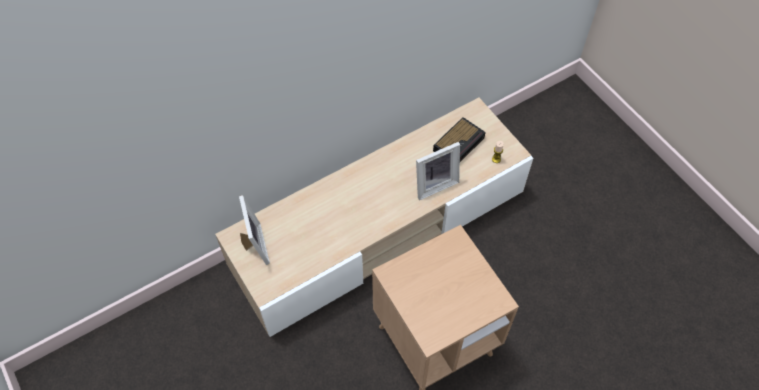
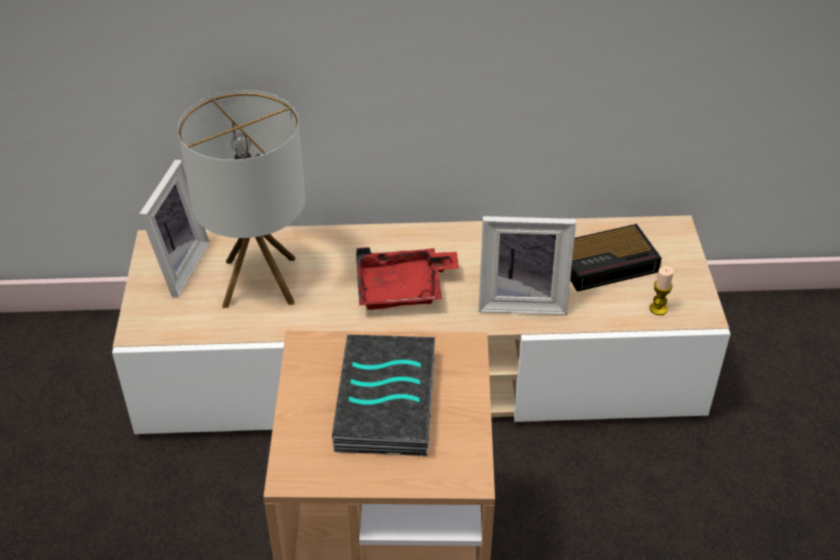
camera: 30 degrees right, 15 degrees down
none -> table lamp [178,90,305,308]
none -> book [332,335,435,456]
none -> red tray [356,247,459,310]

